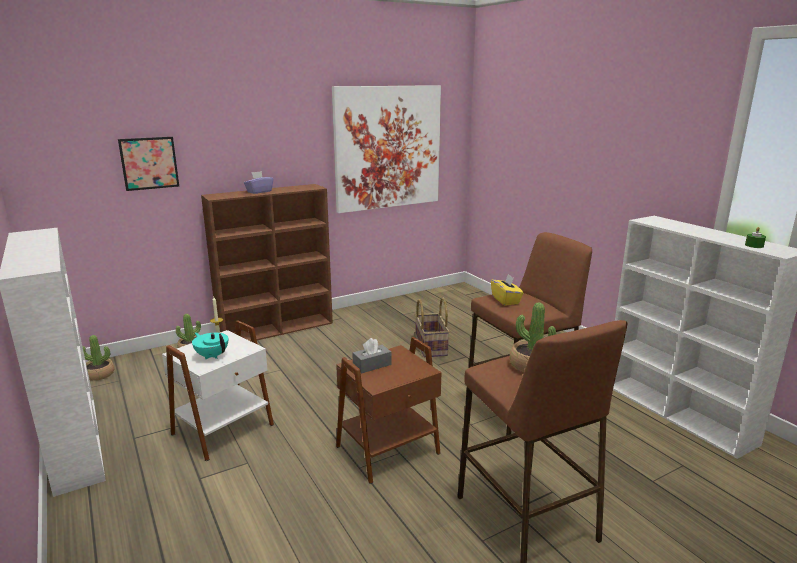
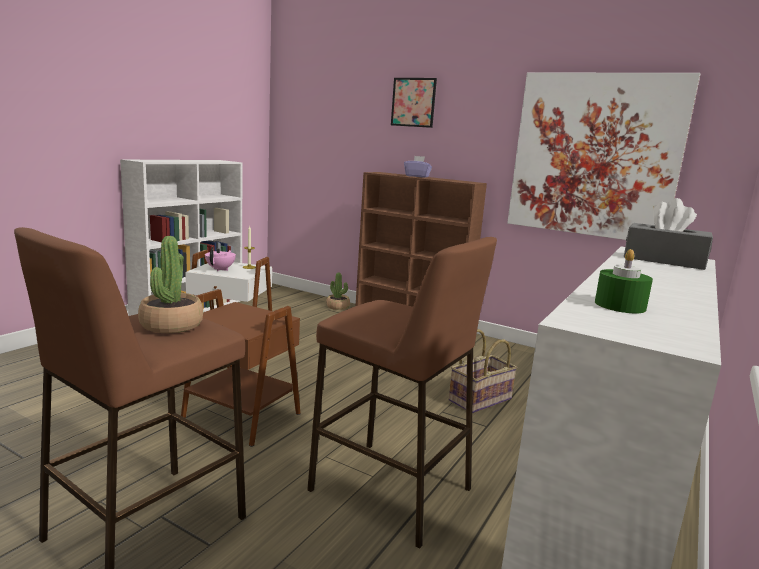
camera: 60 degrees right, 5 degrees down
potted plant [83,335,114,381] -> none
picture [118,137,179,191] -> picture moved to [391,78,437,128]
turquoise teapot [192,332,228,359] -> pink teapot [205,247,236,271]
grey tissue box [352,338,392,374] -> grey tissue box moved to [624,198,713,270]
yellow tissue box [491,274,524,306] -> none

